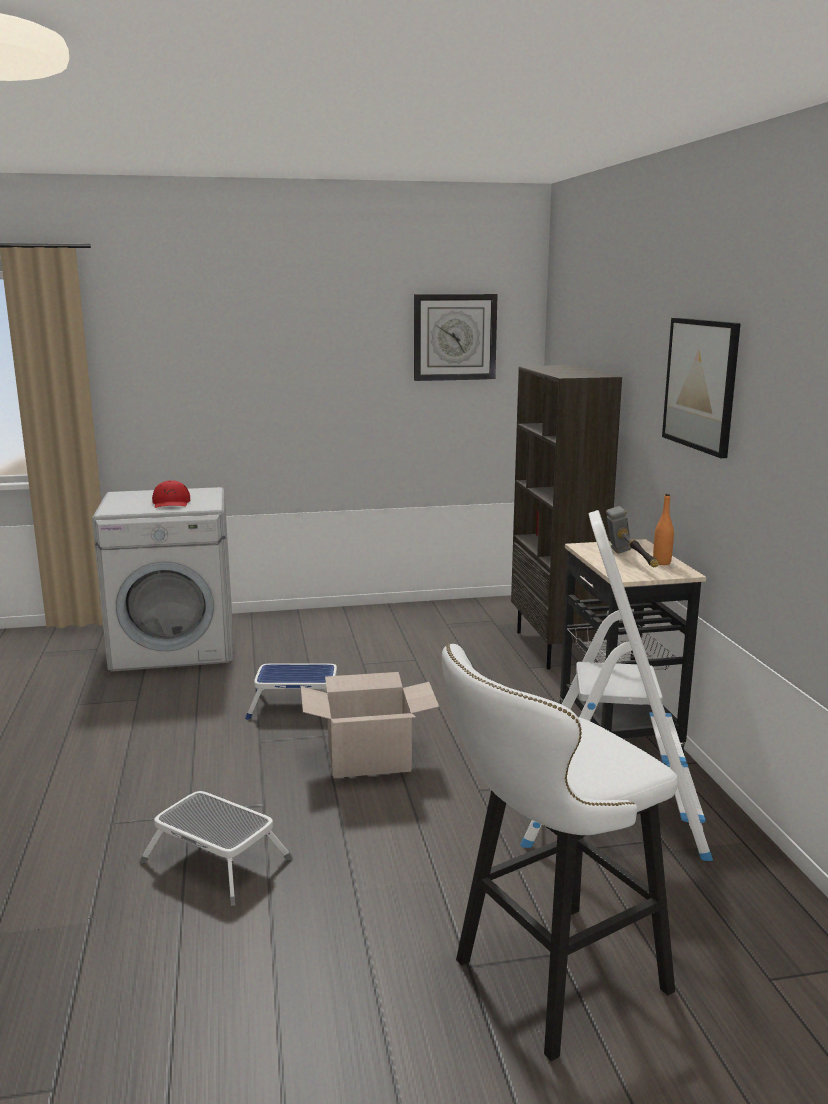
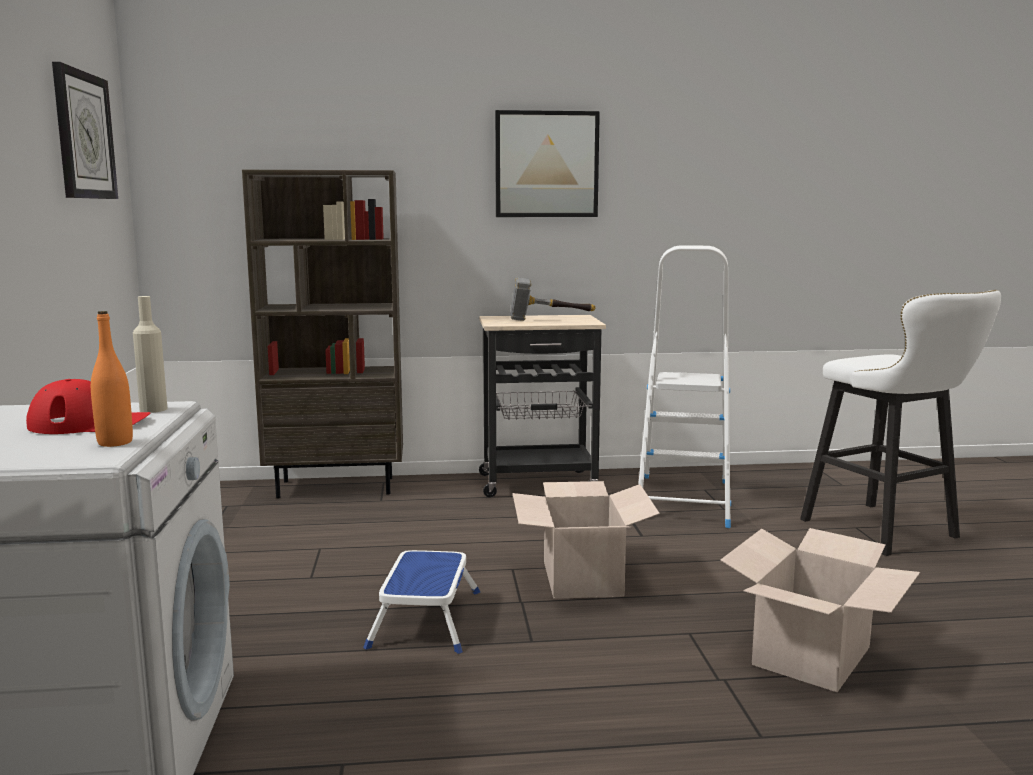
camera: 85 degrees left, 5 degrees down
grey step ladder [139,791,293,906] -> cardboard box [720,528,920,692]
orange bottle [653,494,674,565] -> orange bottle moved to [91,311,133,447]
none -> beige bottle [133,296,168,413]

